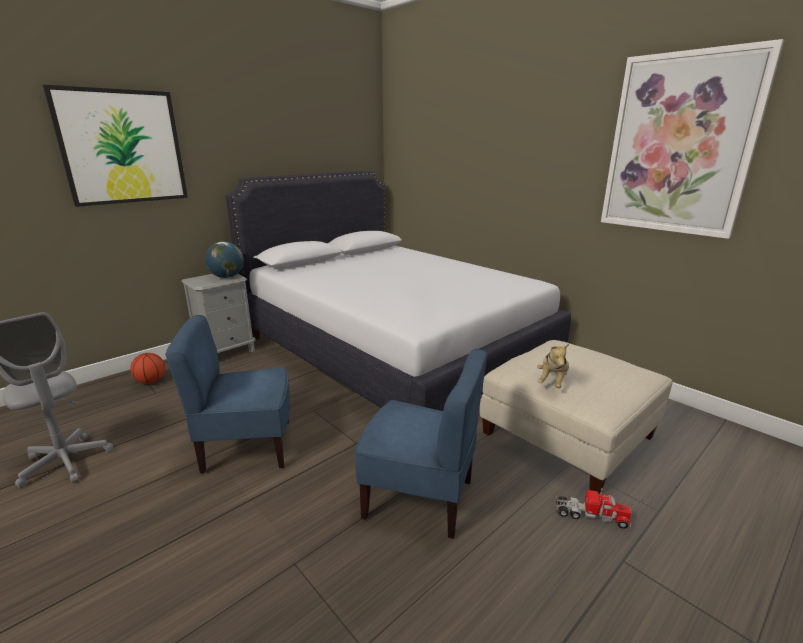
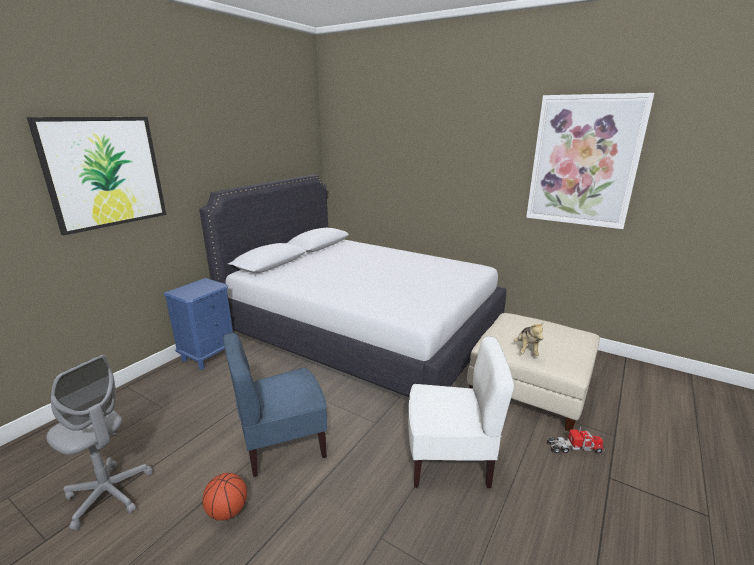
camera: 15 degrees left, 0 degrees up
basketball [130,353,165,384] -> basketball moved to [202,473,247,521]
grey nightstand [181,274,256,353] -> blue nightstand [164,278,233,370]
globe [205,242,244,278] -> none
blue chair [355,349,488,539] -> white chair [408,336,514,488]

